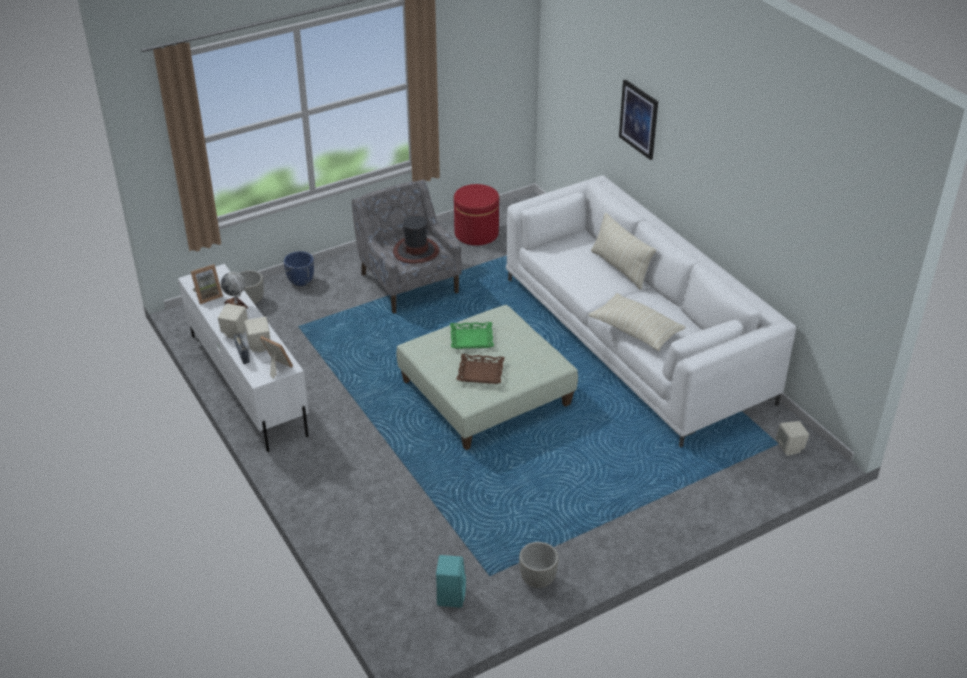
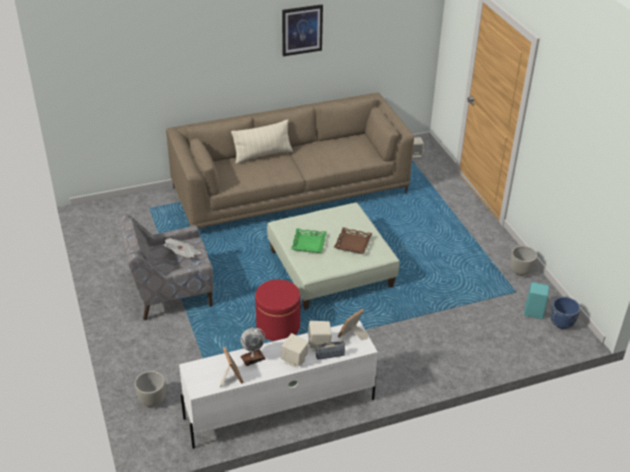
camera: 80 degrees left, 0 degrees up
blue planter [284,251,314,286] -> blue planter moved to [551,297,580,329]
hat [393,216,439,264] -> newspaper [164,238,201,258]
red ottoman [454,184,499,246] -> red ottoman moved to [255,279,301,341]
white sofa [506,175,796,447] -> brown sofa [166,92,414,229]
beige pillow [588,293,686,351] -> none
picture [619,79,658,160] -> picture moved to [282,4,323,56]

